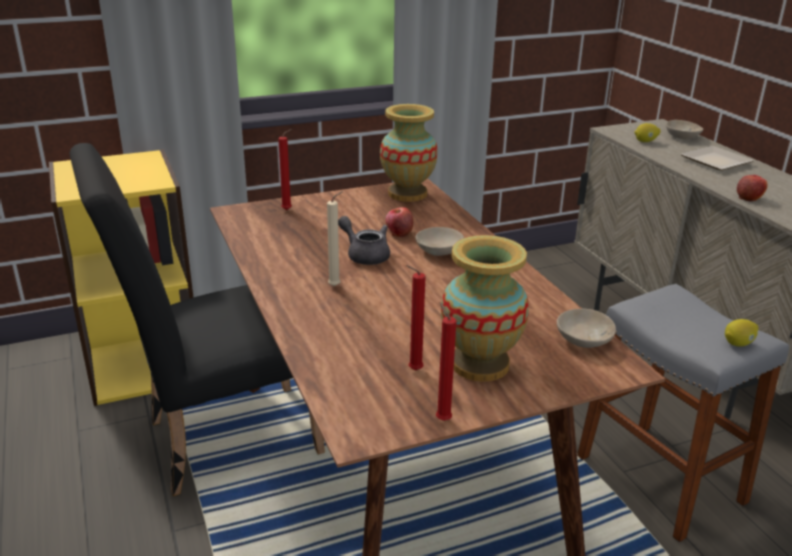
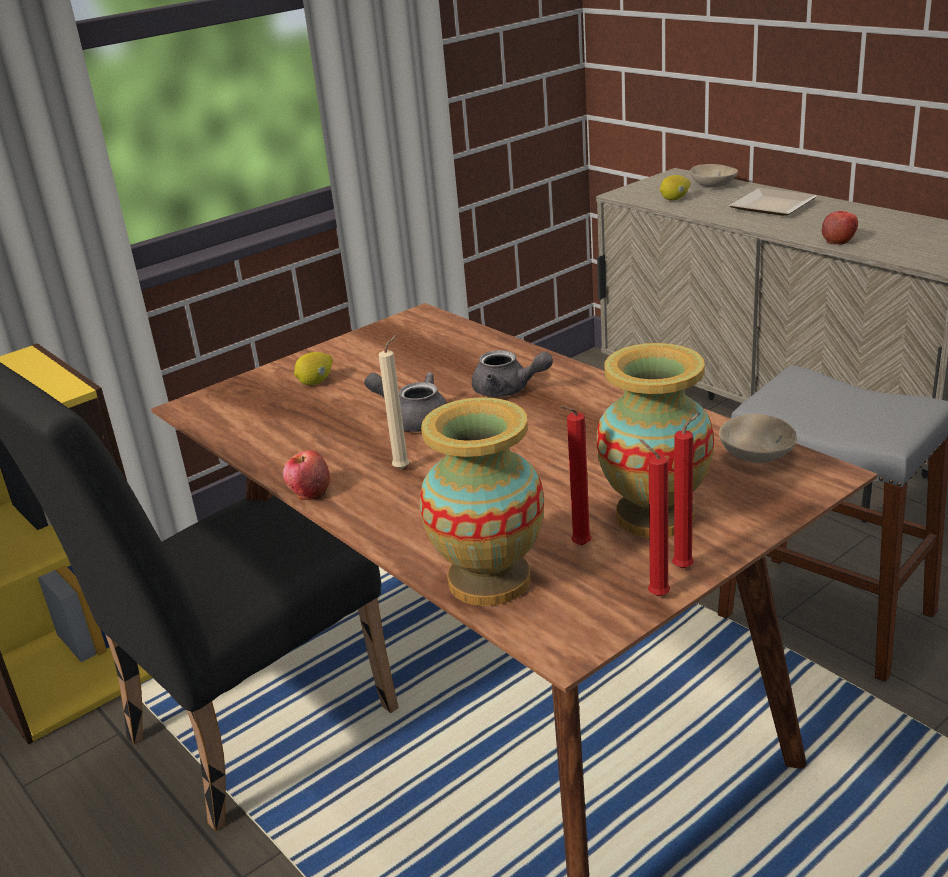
camera: 15 degrees left, 0 degrees up
red candle [278,129,292,210] -> red candle moved to [672,413,700,568]
vase [380,104,438,202] -> vase moved to [420,397,544,606]
apple [386,207,413,237] -> apple moved to [283,450,330,501]
beige bowl [415,227,464,256] -> grey teapot [472,350,553,397]
lemon [725,319,758,347] -> lemon moved to [294,352,333,385]

